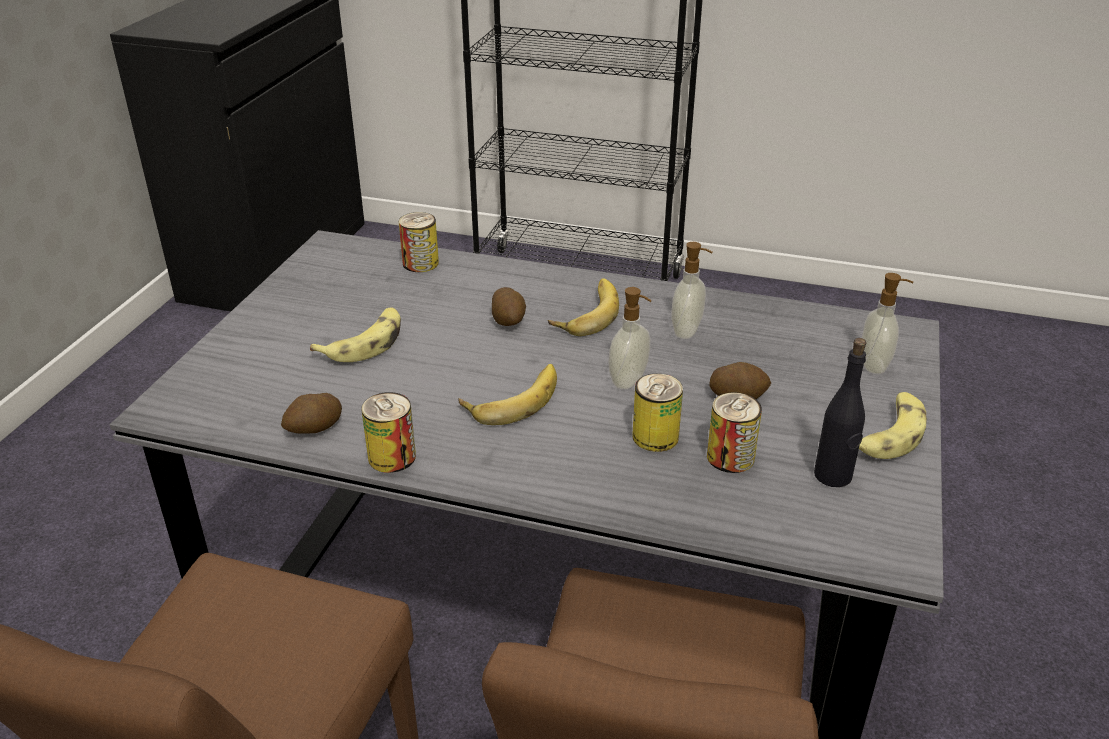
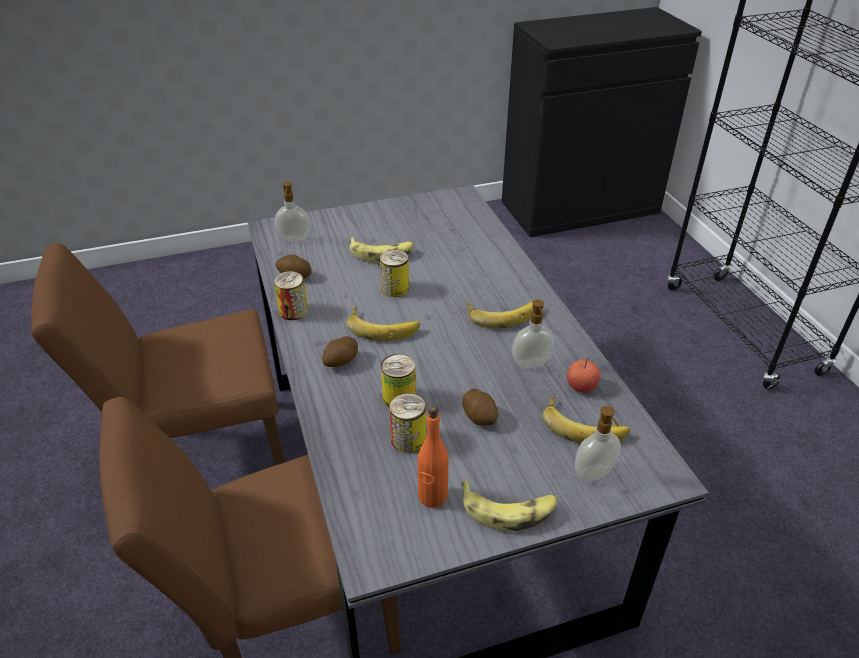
camera: 55 degrees right, 5 degrees up
can [399,212,439,272] -> can moved to [380,250,409,297]
potato [492,287,526,326] -> potato moved to [322,336,358,367]
soap dispenser [608,287,652,389] -> soap dispenser moved to [275,182,310,242]
black bottle [814,338,866,487] -> orange bottle [418,405,449,508]
none -> banana [543,394,630,443]
none -> apple [567,358,600,392]

